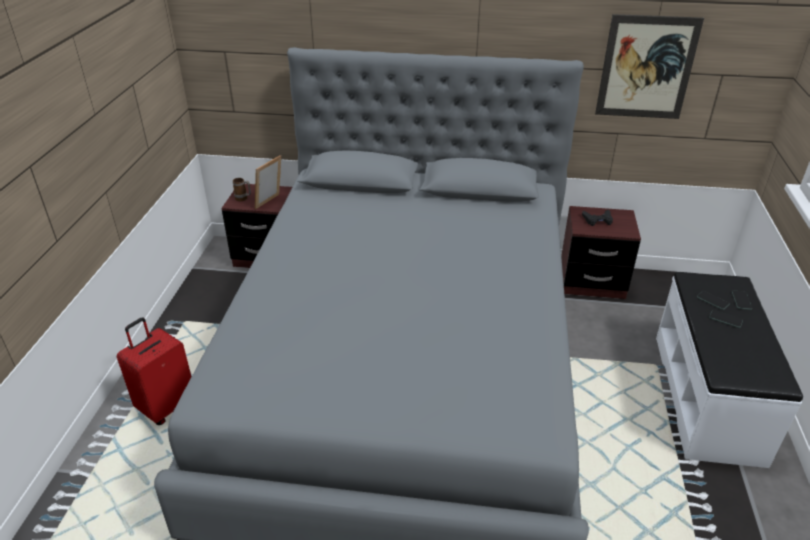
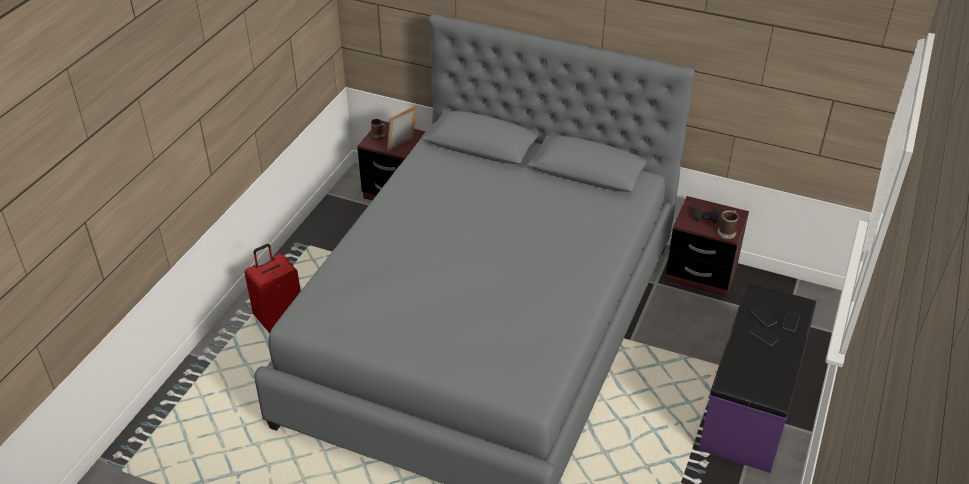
camera: 15 degrees right, 5 degrees up
picture [595,14,704,119] -> none
white bench [656,272,803,468] -> purple bench [699,283,816,473]
none -> mug [718,209,739,239]

